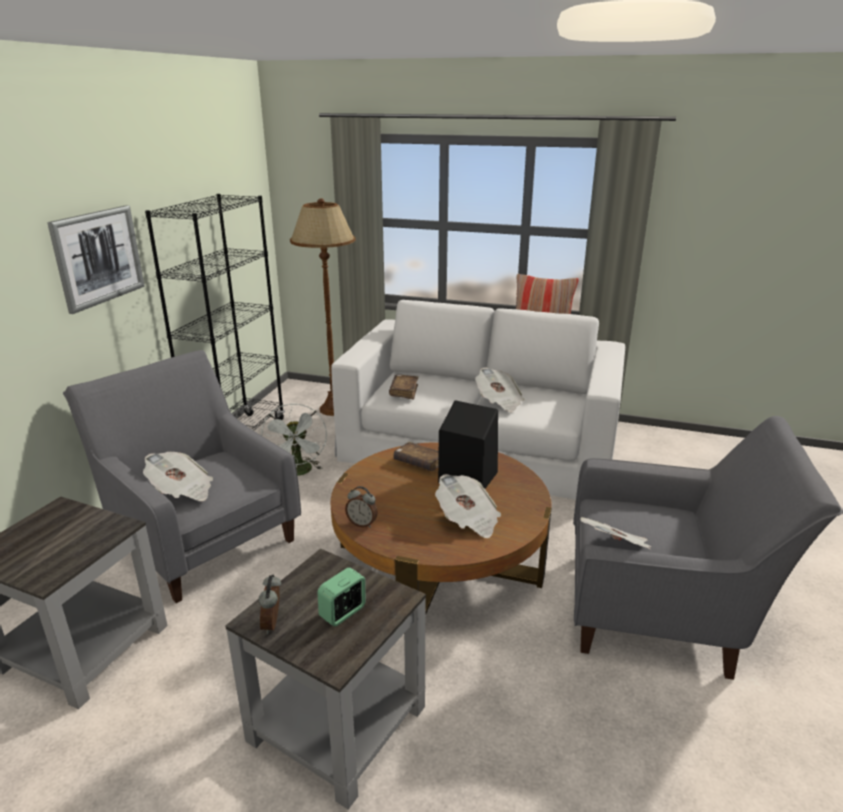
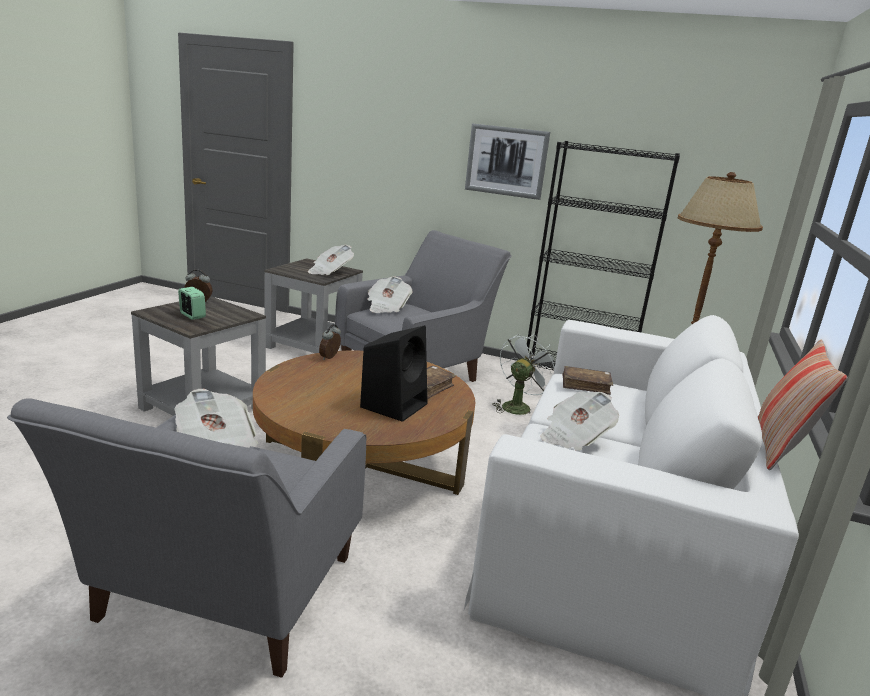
camera: 90 degrees right, 5 degrees down
white fan [261,404,327,476] -> white fan turned 135 degrees clockwise [492,334,555,415]
newspaper [435,474,501,538] -> newspaper moved to [308,245,354,275]

